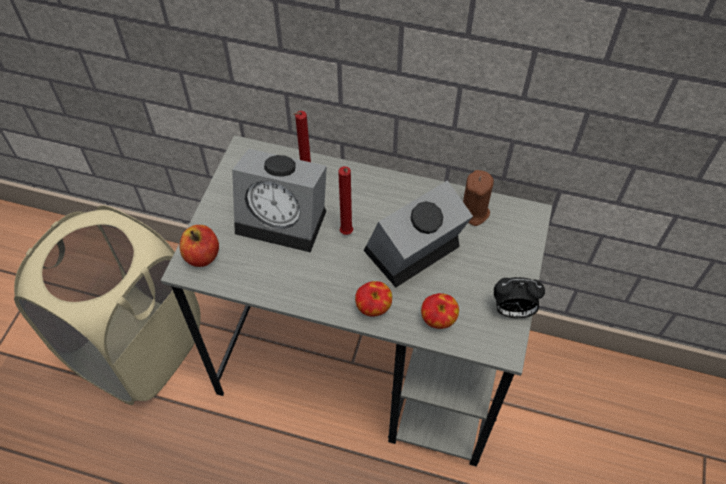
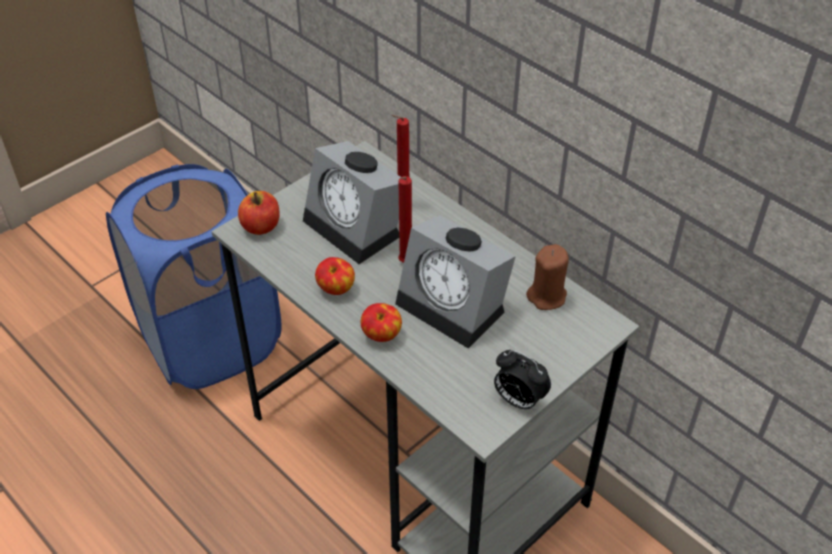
camera: 30 degrees right, 10 degrees down
beige laundry basket [14,205,201,405] -> blue laundry basket [106,164,282,389]
alarm clock [364,180,473,287] -> alarm clock turned 135 degrees counterclockwise [395,215,516,348]
apple [421,293,459,329] -> apple moved to [315,257,355,295]

